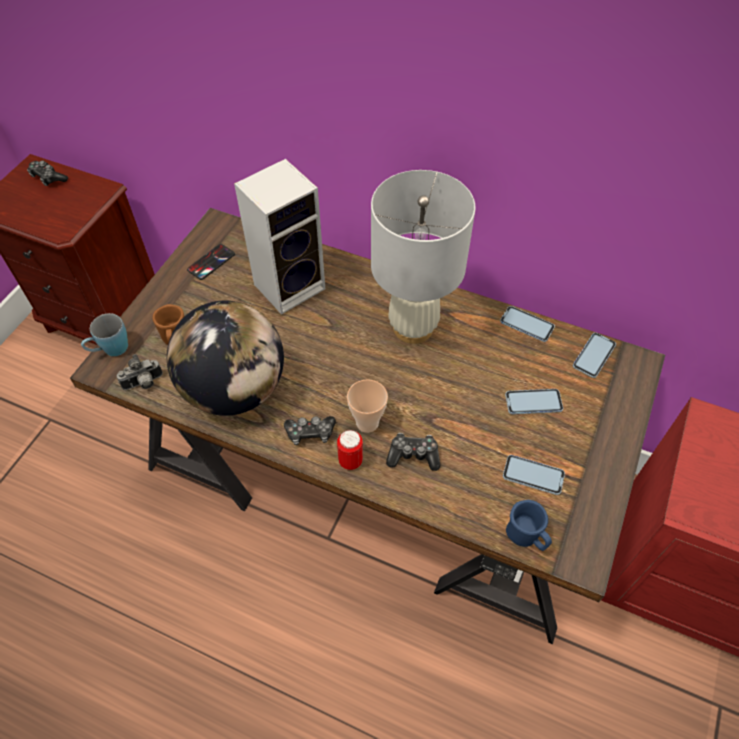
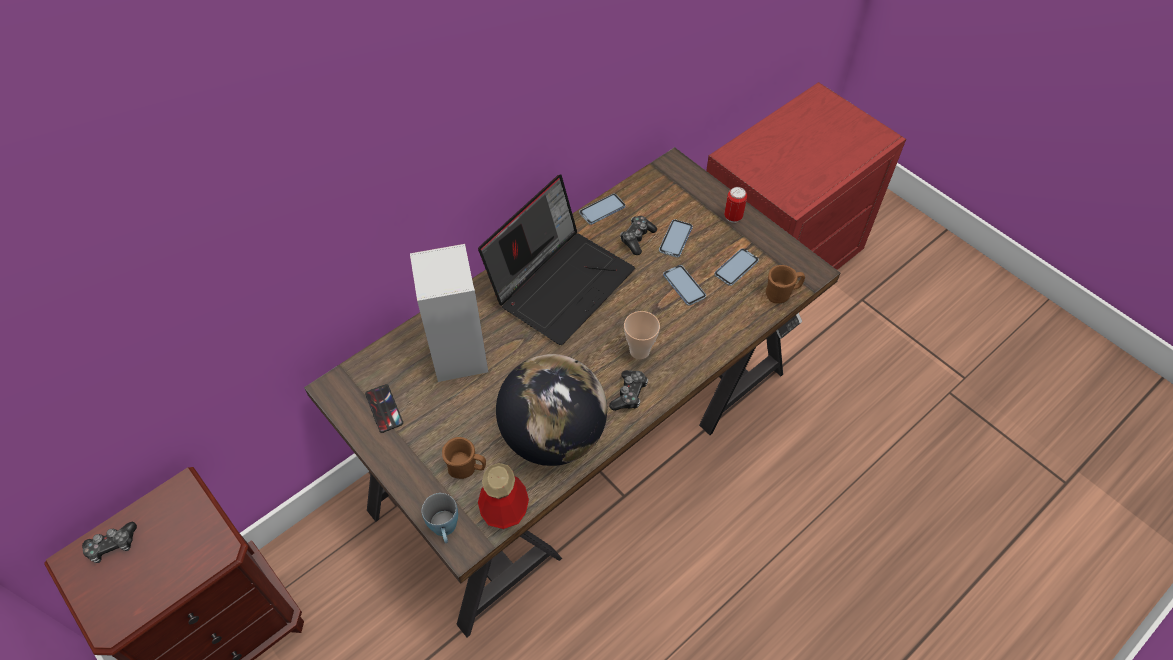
camera: 65 degrees left, 0 degrees up
camera [117,354,163,390] -> bottle [478,463,529,529]
can [337,430,363,470] -> can moved to [724,187,747,223]
white table lamp [371,170,475,344] -> laptop [478,174,635,345]
game controller [386,433,440,471] -> game controller moved to [620,216,657,255]
blue mug [506,500,552,551] -> brown mug [766,265,805,304]
phone [573,333,616,378] -> phone moved to [663,265,706,306]

